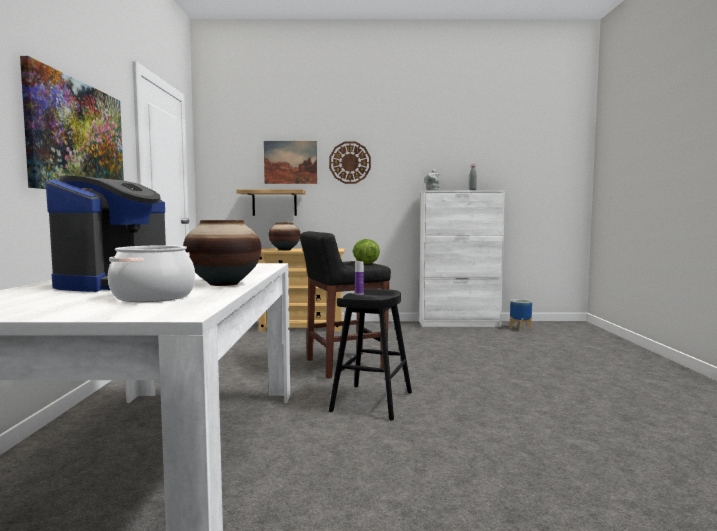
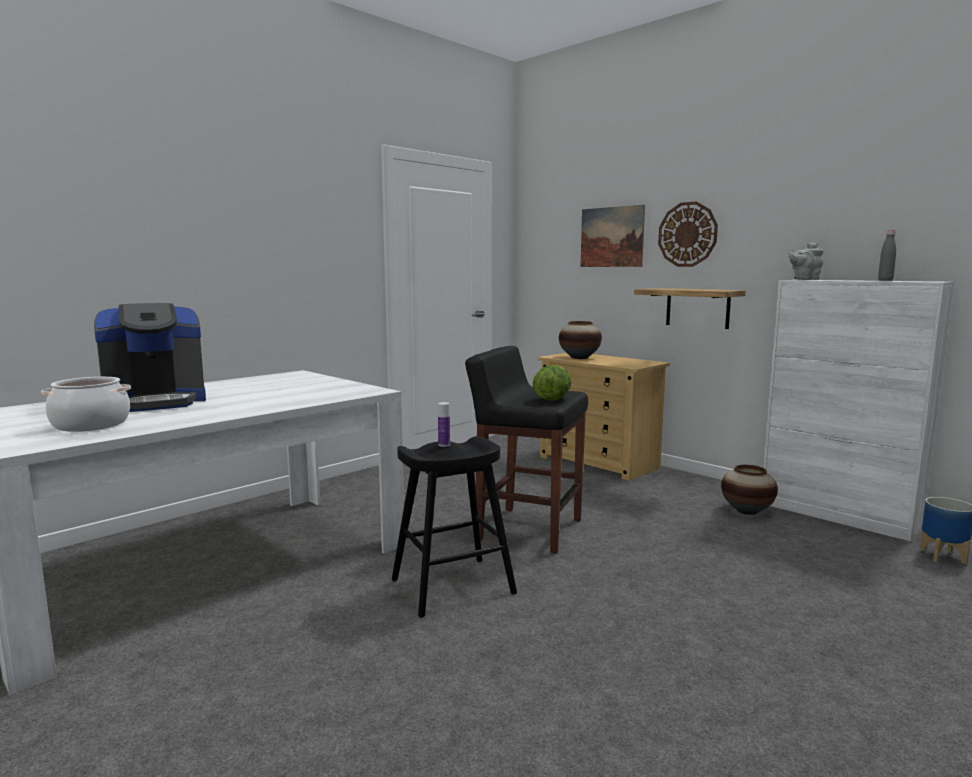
camera: 45 degrees right, 5 degrees up
picture [20,56,124,190] -> none
vase [183,220,261,286] -> vase moved to [721,465,778,515]
shelf [236,189,306,216] -> shelf moved to [634,288,746,329]

